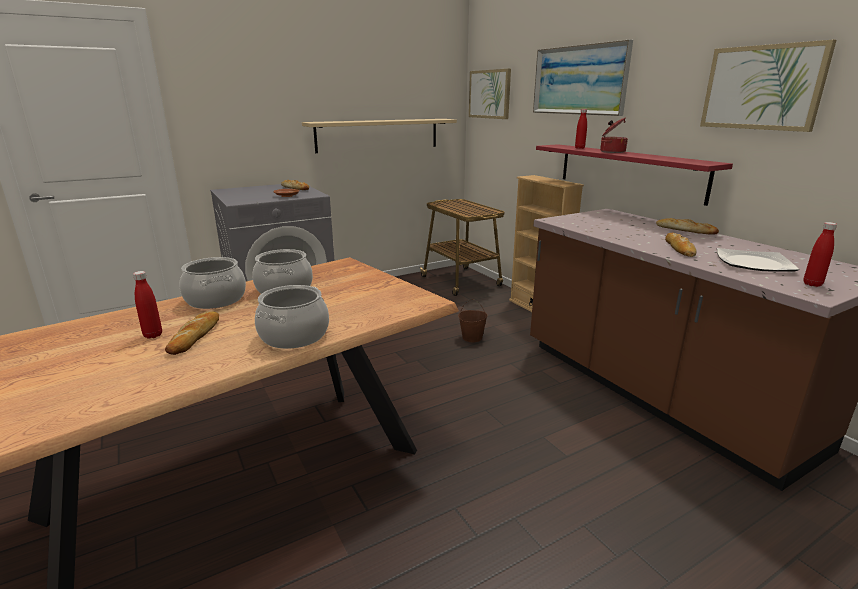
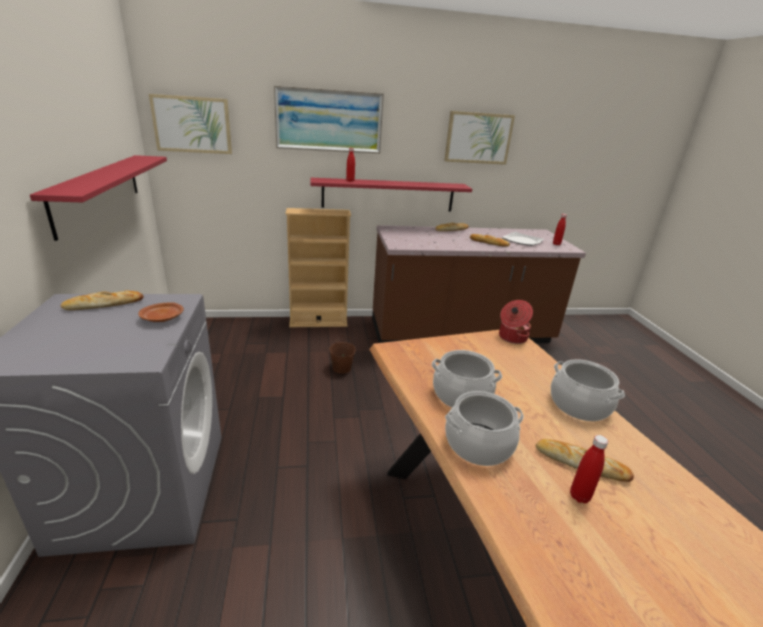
camera: 70 degrees left, 5 degrees up
beige shelf [302,119,457,153] -> red shelf [30,155,167,241]
cart [420,199,505,296] -> none
cooking pot [600,117,628,153] -> cooking pot moved to [499,300,533,344]

